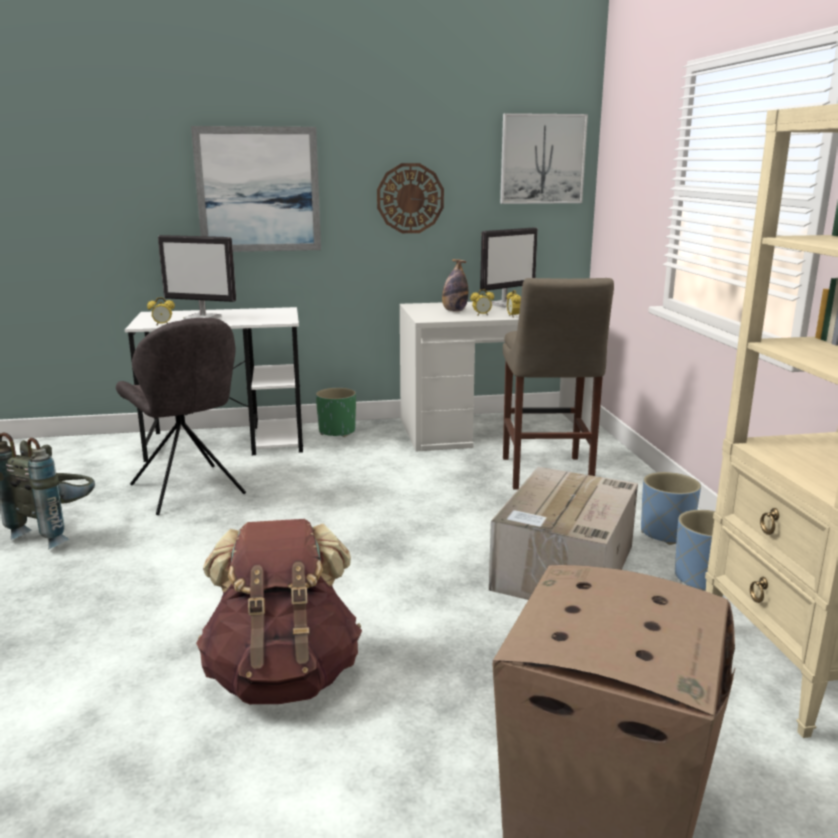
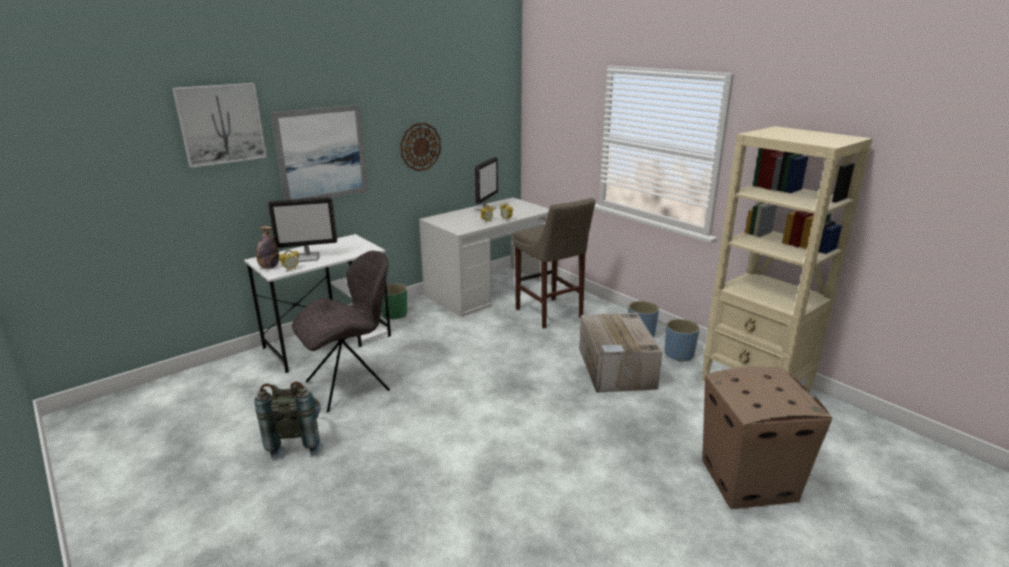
camera: 30 degrees left, 5 degrees up
grey chair [116,318,246,515] -> grey chair turned 60 degrees counterclockwise [292,251,390,412]
brown backpack [196,519,362,704] -> none
bottle [442,259,468,312] -> bottle moved to [256,226,279,269]
picture [500,113,588,204] -> picture moved to [172,83,267,168]

